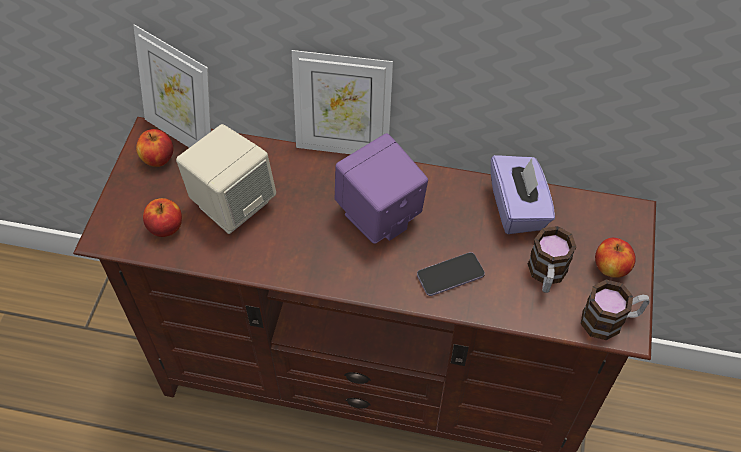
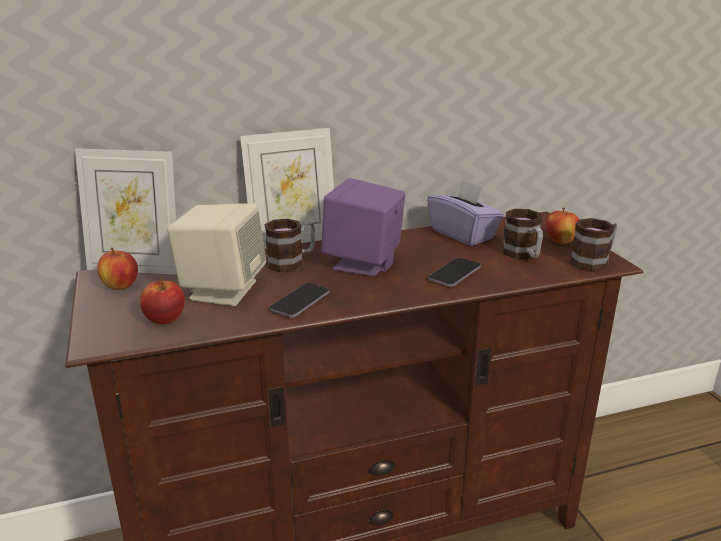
camera: 30 degrees left, 30 degrees down
none -> mug [264,219,315,272]
none -> phone [269,283,330,318]

